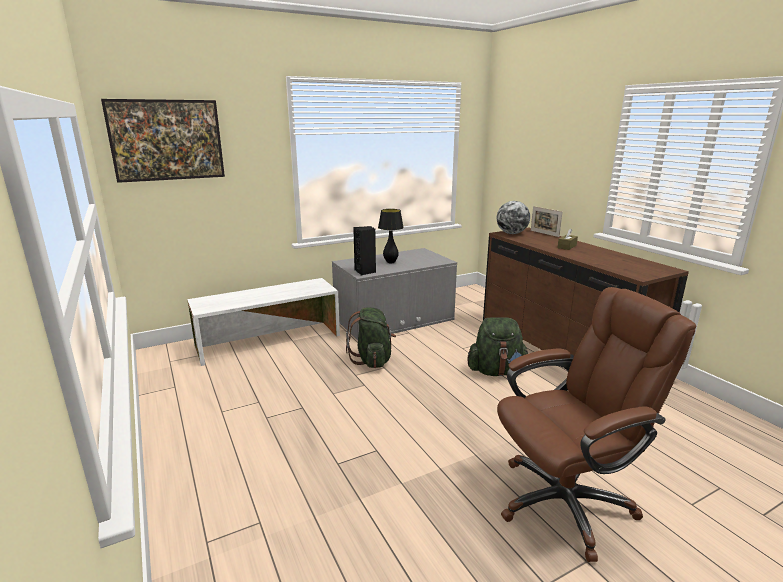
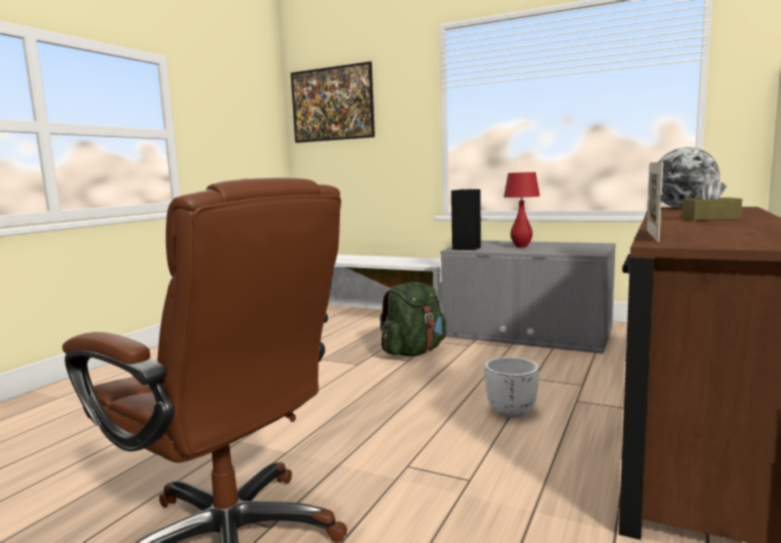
camera: 55 degrees right, 10 degrees down
black table lamp [378,209,404,263] -> red table lamp [504,172,540,248]
green backpack [467,317,529,376] -> white planter [484,357,539,418]
picture frame [531,206,562,237] -> picture frame moved to [646,162,663,242]

